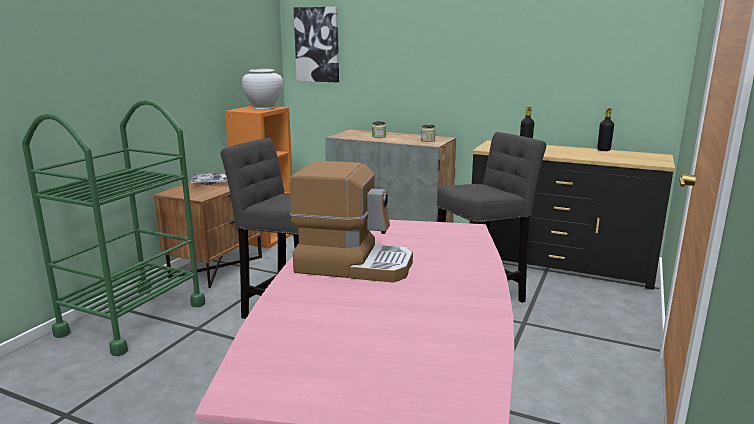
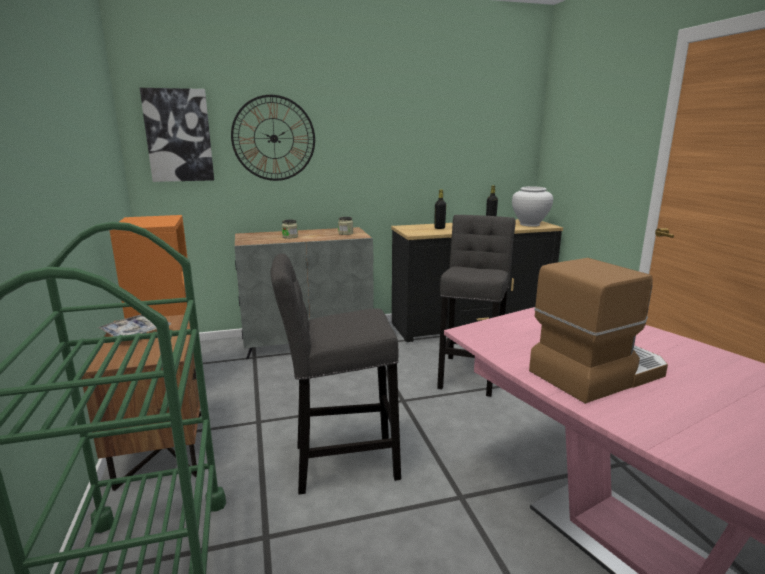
camera: 40 degrees left, 0 degrees up
white vase [242,69,283,110] -> white vase moved to [512,186,553,227]
none -> wall clock [231,95,315,181]

